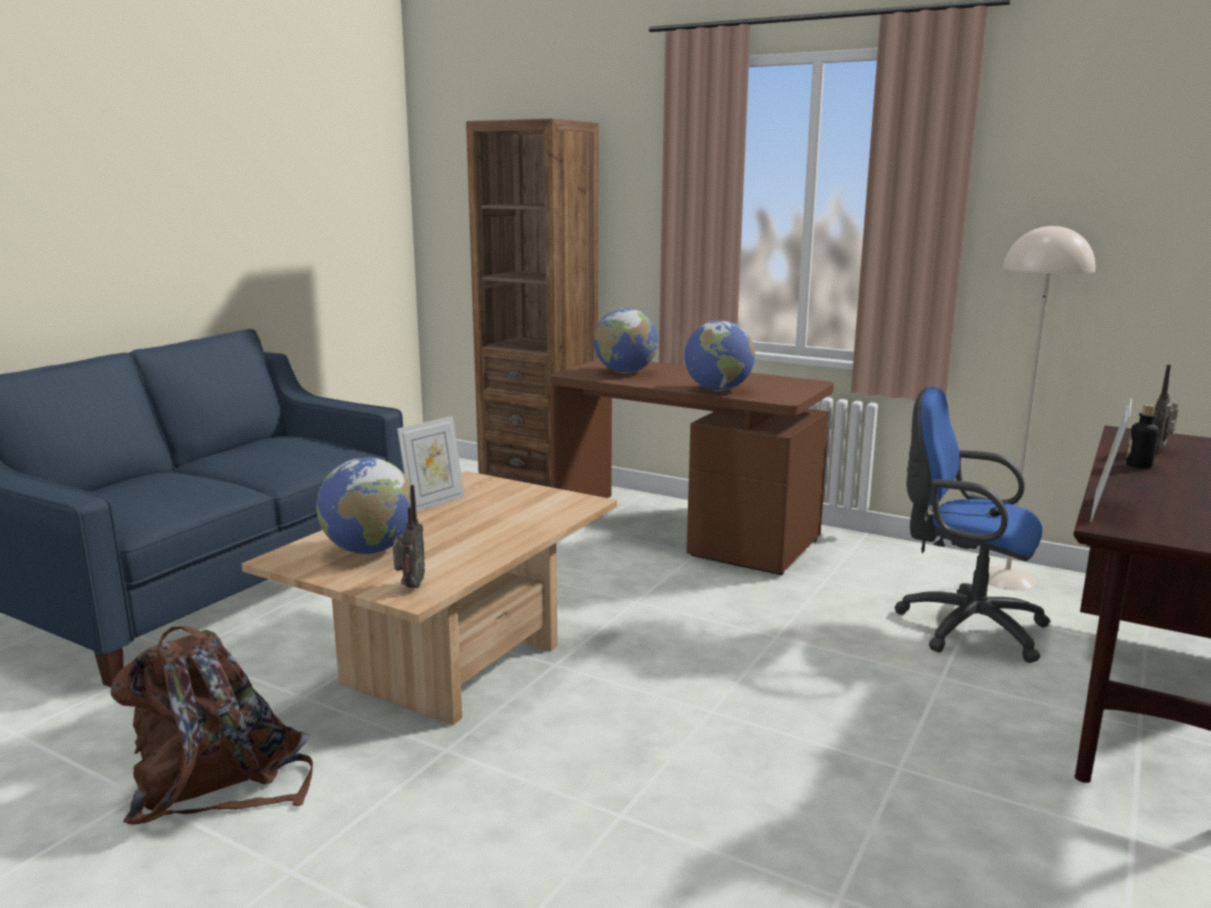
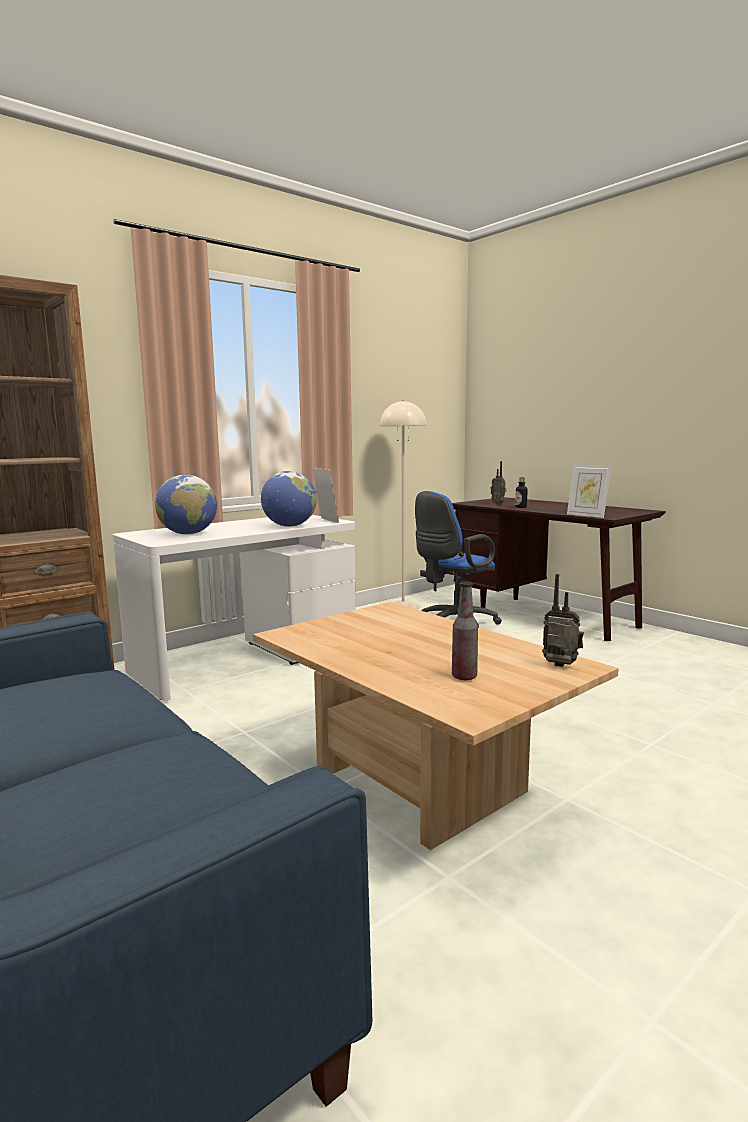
camera: 70 degrees left, 5 degrees down
brown backpack [111,626,313,825] -> none
globe [316,457,416,554] -> bottle [452,581,478,680]
picture frame [397,416,465,512] -> picture frame moved to [312,468,339,523]
brown desk [550,359,834,575] -> white desk [113,515,356,701]

